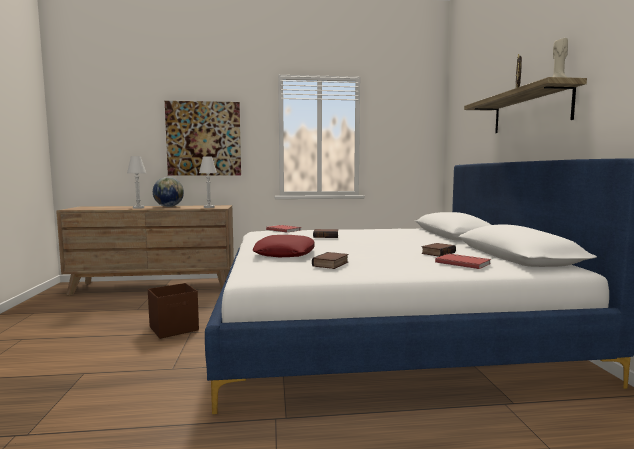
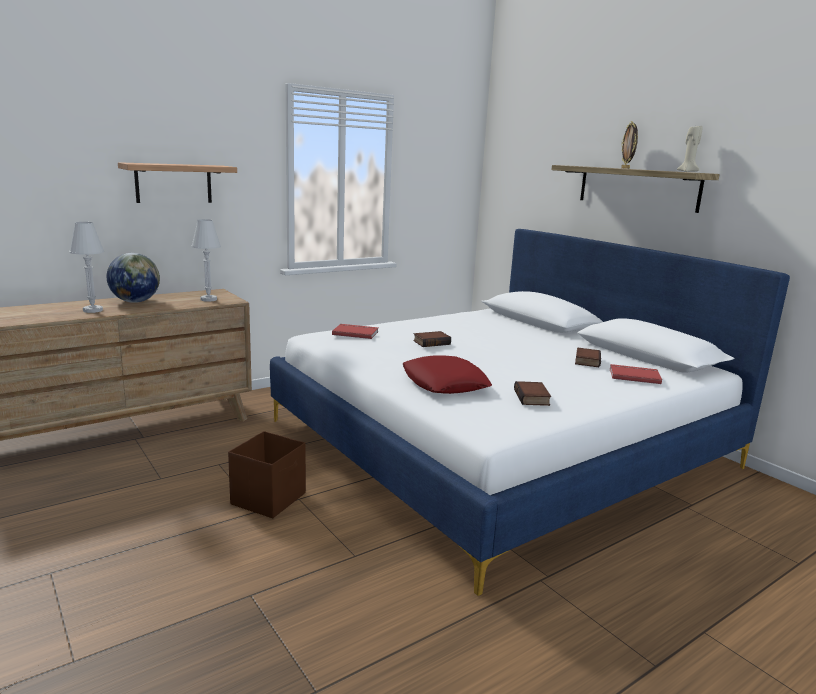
camera: 30 degrees left, 10 degrees up
picture [165,101,241,176] -> shelf [118,162,237,203]

